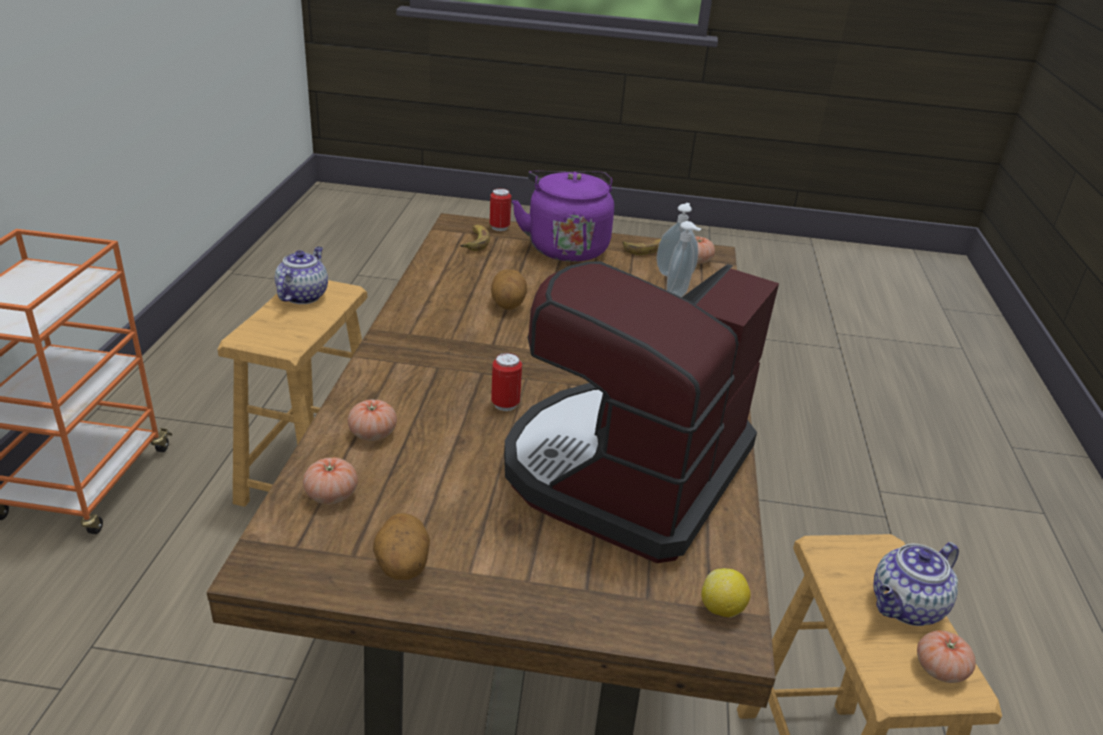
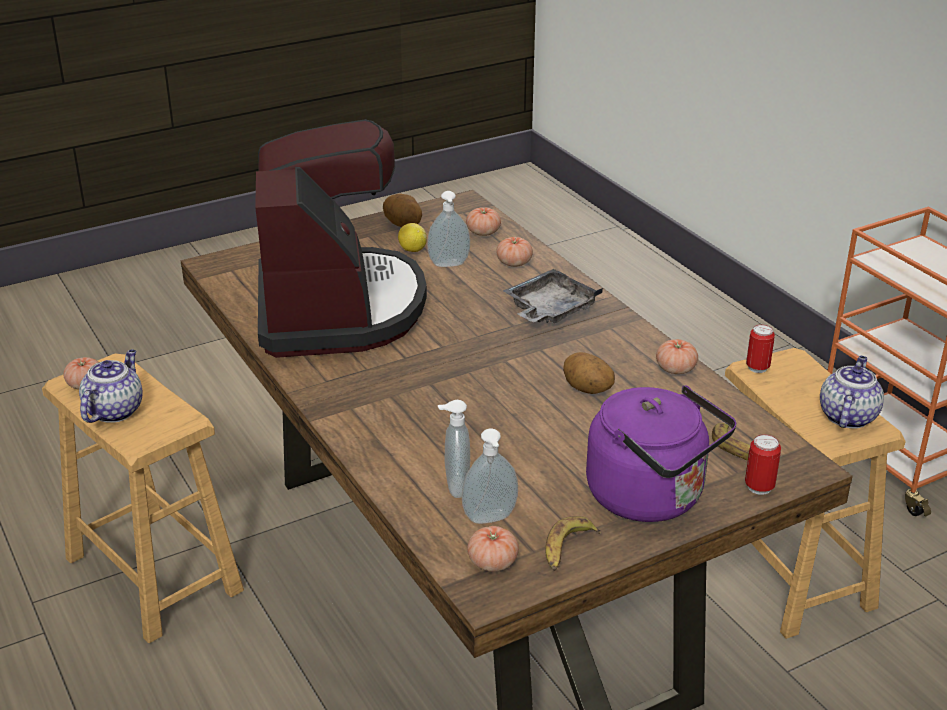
camera: 145 degrees right, 0 degrees up
teapot [275,247,328,304] -> teapot turned 135 degrees counterclockwise [820,356,884,428]
can [491,353,522,411] -> can moved to [746,324,775,373]
lemon [701,568,751,618] -> lemon moved to [398,223,427,252]
none -> soap dispenser [427,191,470,267]
none -> grey tray [503,269,603,323]
none -> tomato [656,339,698,374]

